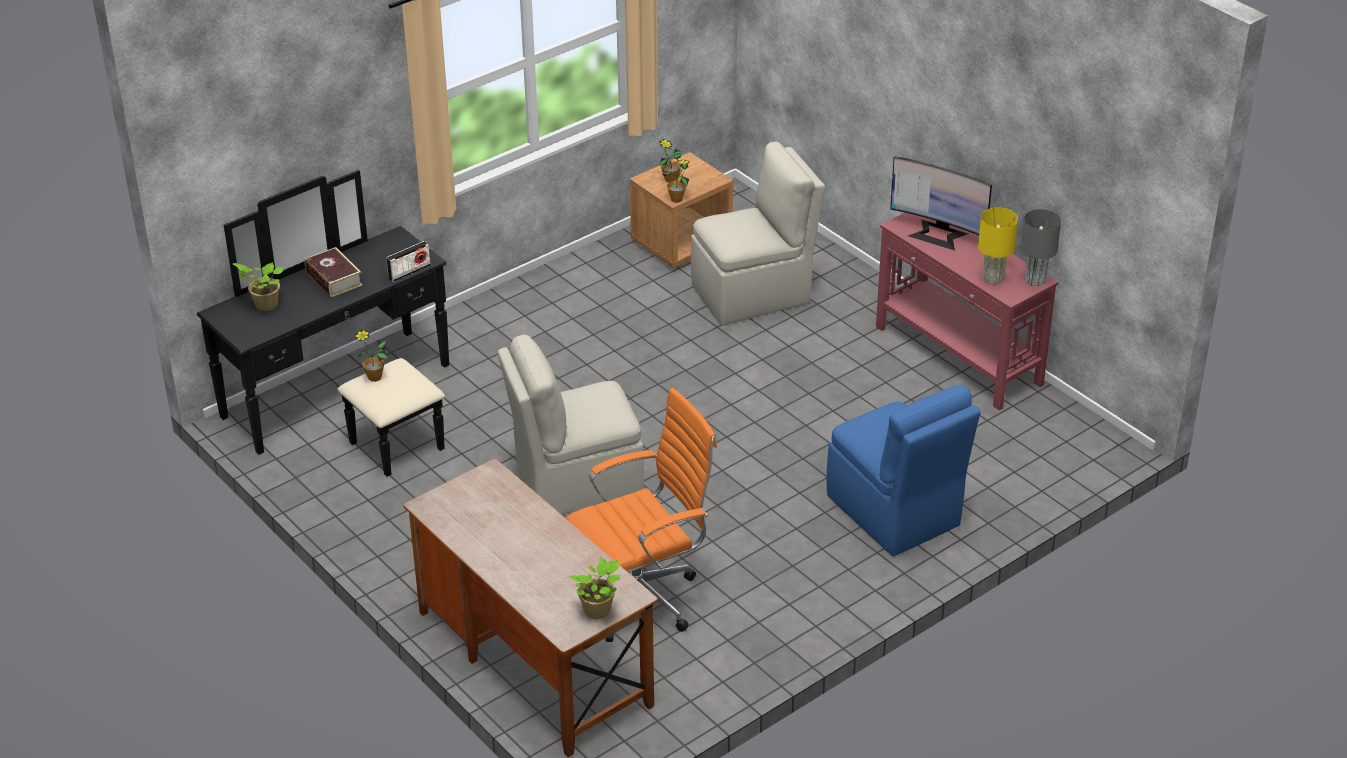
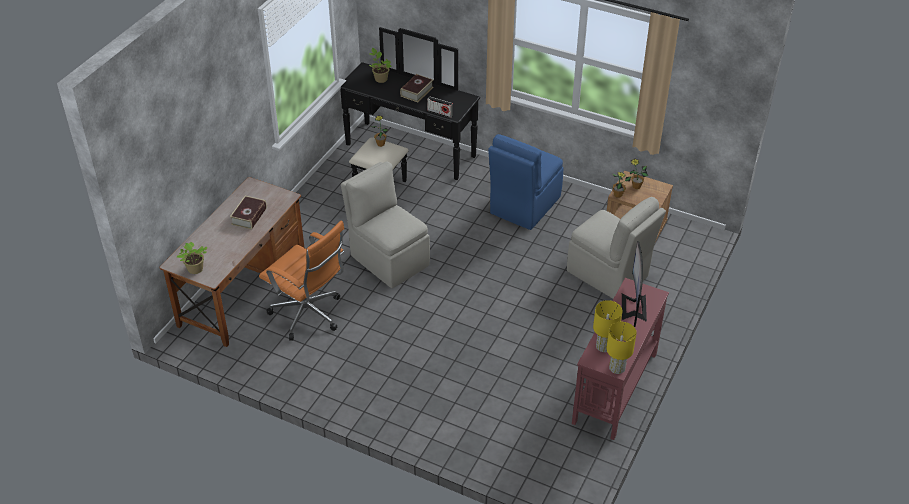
camera: 65 degrees right, 5 degrees up
blue chair [827,385,980,556] -> blue chair moved to [488,134,563,230]
grey table lamp [1021,209,1061,286] -> yellow table lamp [606,322,637,374]
none -> book [230,196,267,230]

